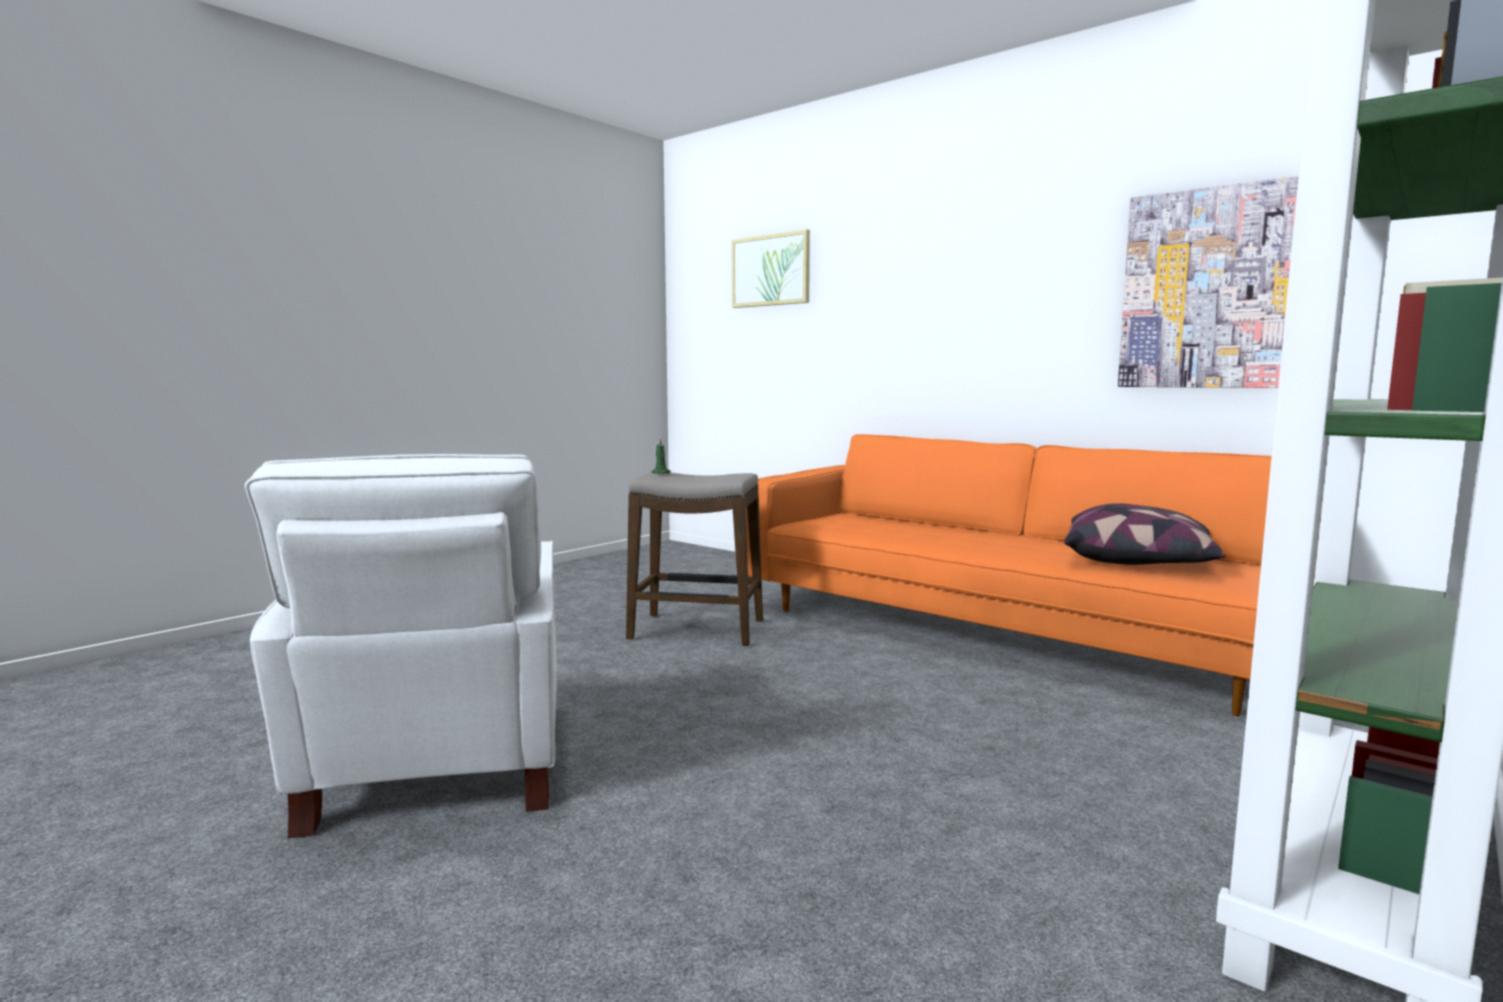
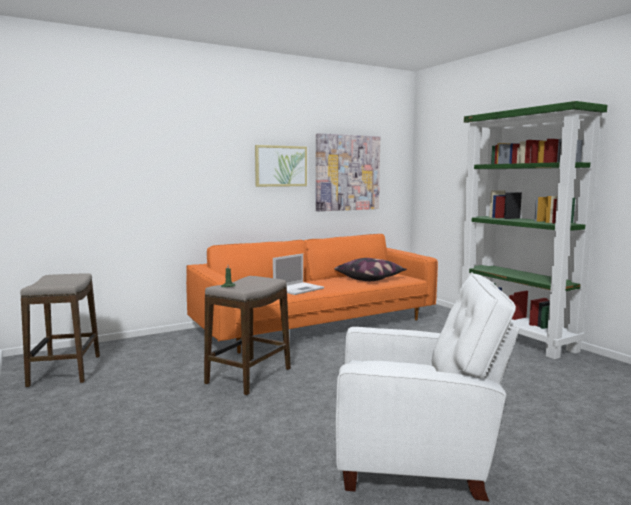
camera: 70 degrees left, 0 degrees up
picture [732,229,810,308] -> picture moved to [255,145,307,187]
none -> stool [20,274,100,387]
none -> laptop [273,253,324,295]

